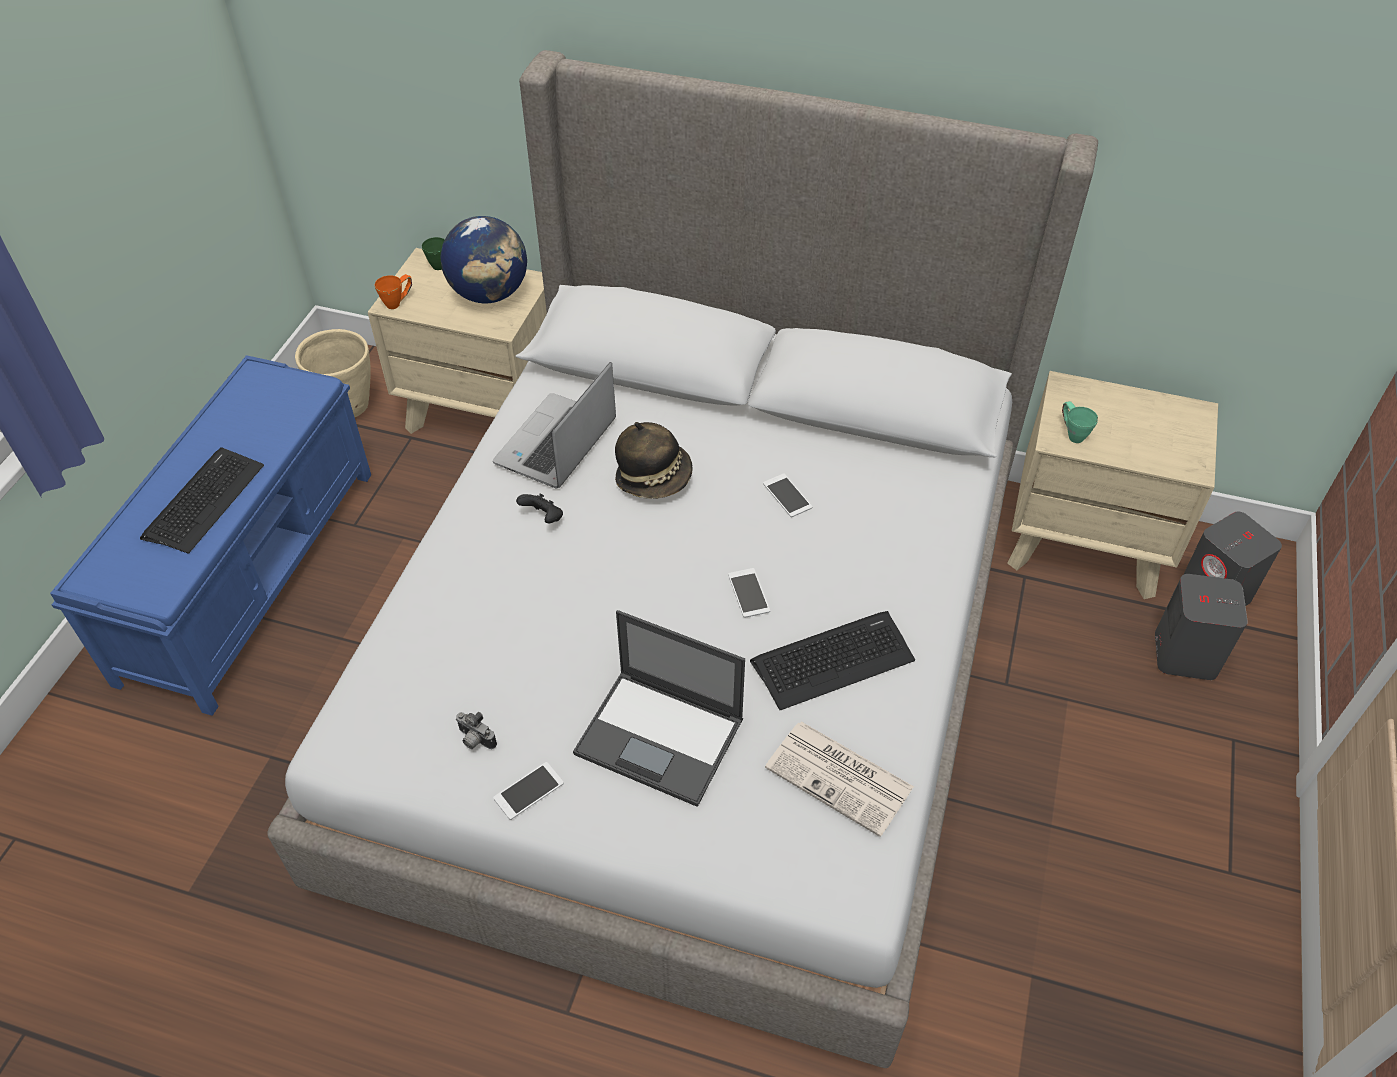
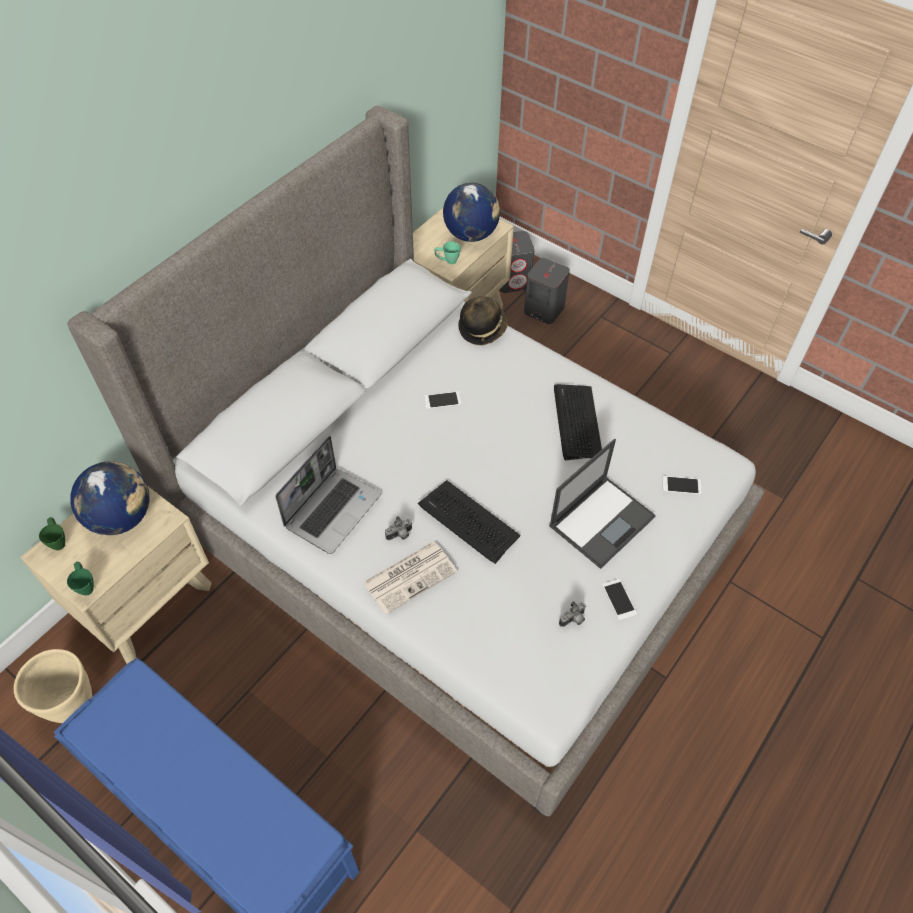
camera: 70 degrees left, 5 degrees up
keyboard [140,447,264,554] -> keyboard moved to [418,480,521,564]
orange mug [375,274,412,309] -> green mug [67,562,94,596]
laptop [493,362,616,488] -> laptop turned 105 degrees counterclockwise [275,436,381,554]
black game controller [516,494,563,523] -> camera [385,516,413,540]
hat [615,422,692,499] -> hat moved to [458,296,508,345]
phone [728,568,770,618] -> phone moved to [662,476,702,495]
newspaper [765,721,914,837] -> newspaper moved to [363,542,457,615]
none -> globe [443,183,500,242]

